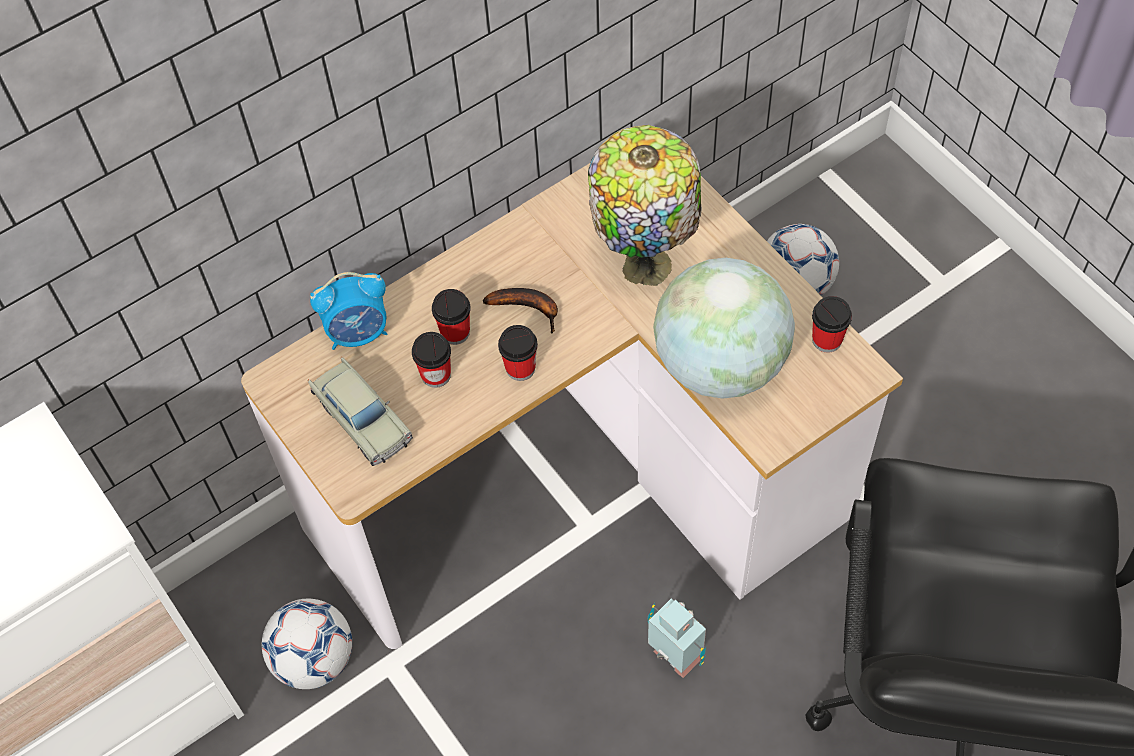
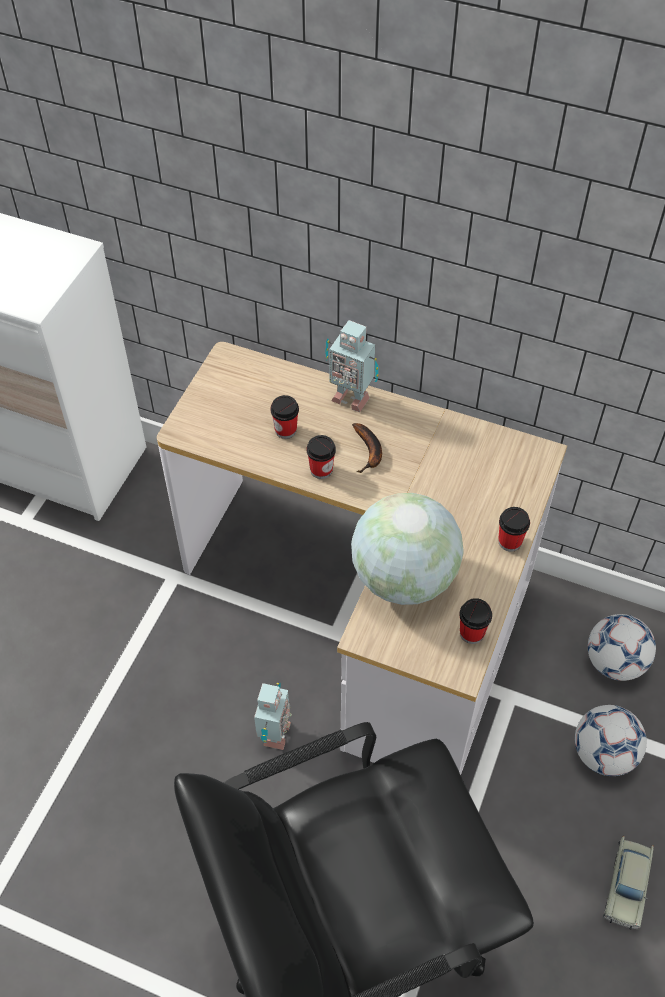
camera: 55 degrees right, 5 degrees down
football [262,599,352,689] -> football moved to [575,705,647,776]
beige toy car [308,357,413,466] -> beige toy car moved to [603,836,653,930]
alarm clock [310,272,387,350] -> none
cup [432,289,471,345] -> cup moved to [498,507,530,552]
table lamp [588,125,701,286] -> none
none -> toy robot [325,320,379,412]

